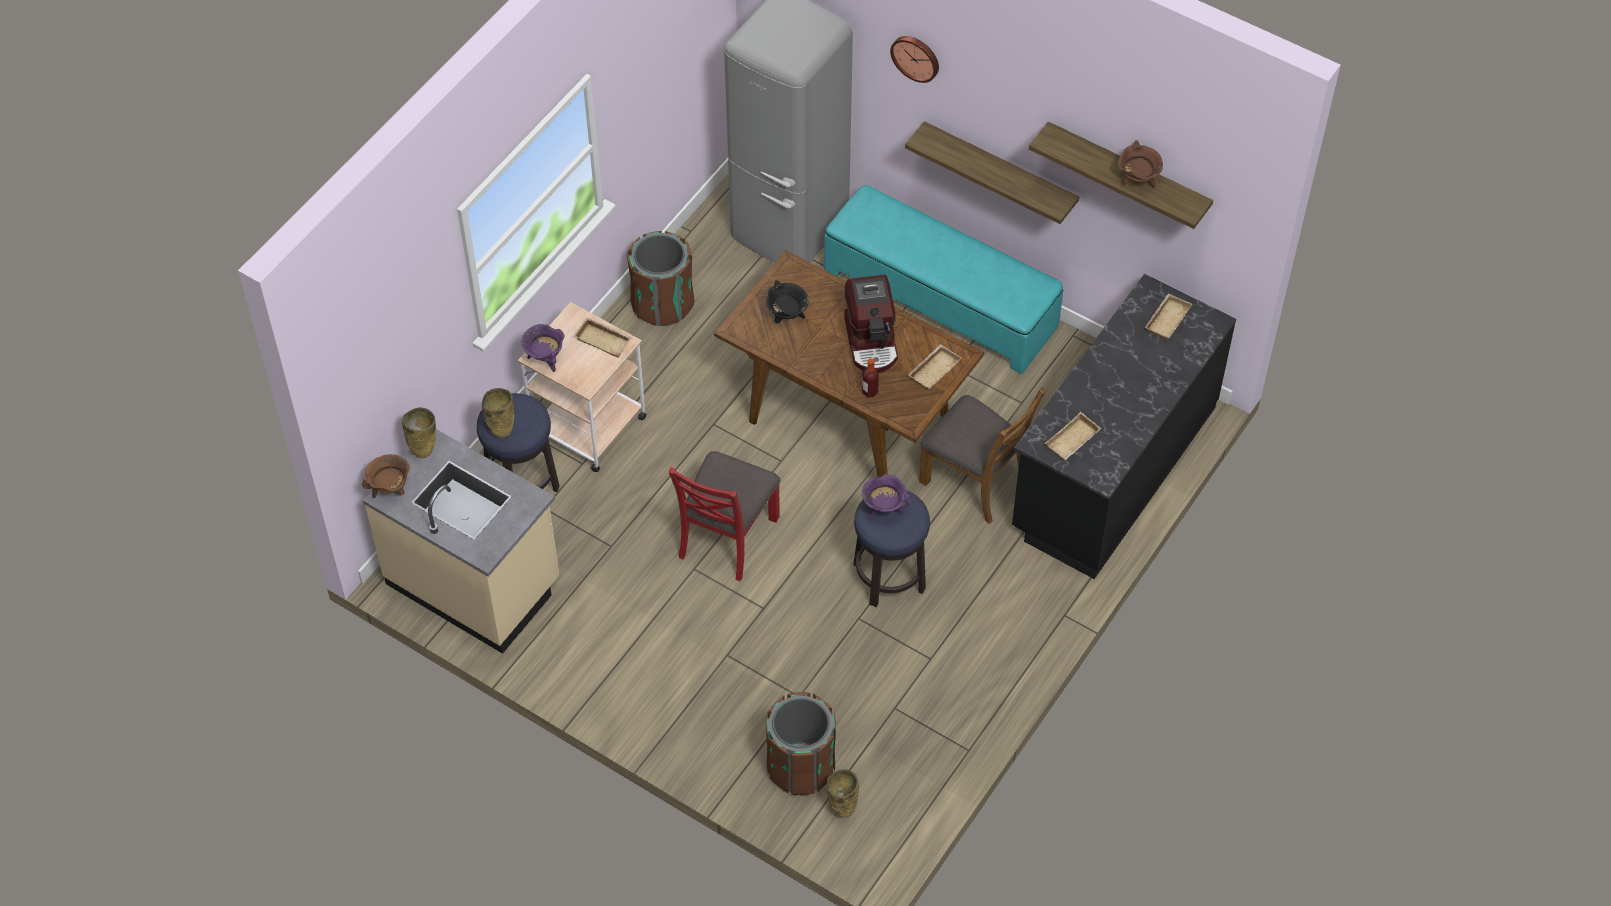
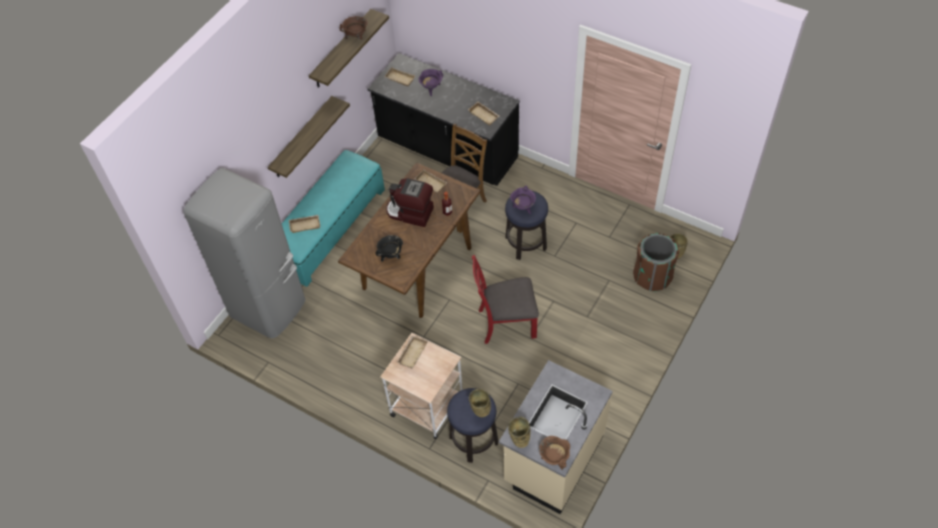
camera: 90 degrees left, 0 degrees up
purple cooking pot [521,324,564,372] -> purple cooking pot moved to [419,69,443,96]
brown trash can [627,231,695,326] -> none
red chair [669,451,780,581] -> red chair turned 150 degrees clockwise [472,255,539,344]
coffee machine [844,275,898,373] -> coffee machine turned 150 degrees counterclockwise [387,178,434,227]
wall clock [890,36,939,83] -> none
none -> beige tray [289,215,320,233]

